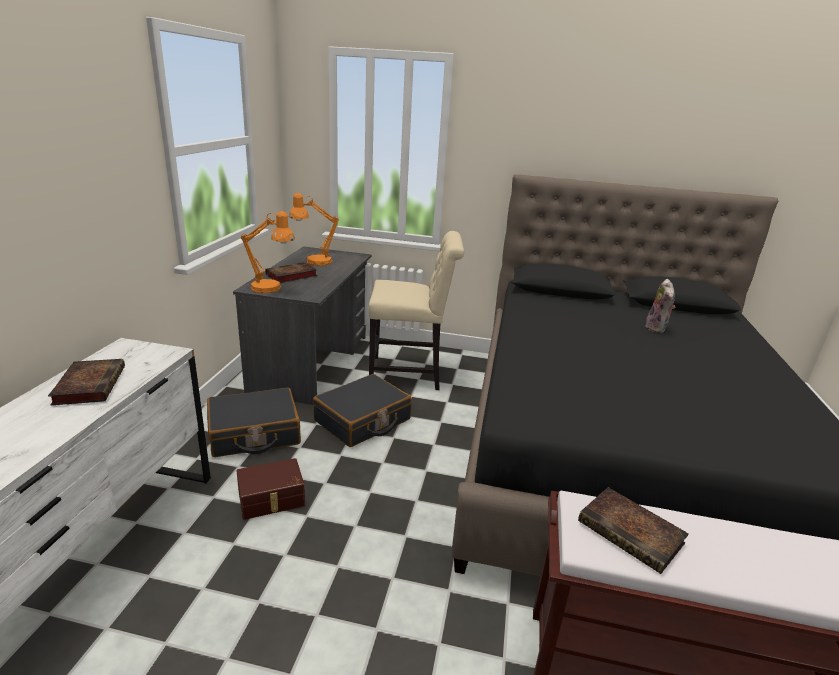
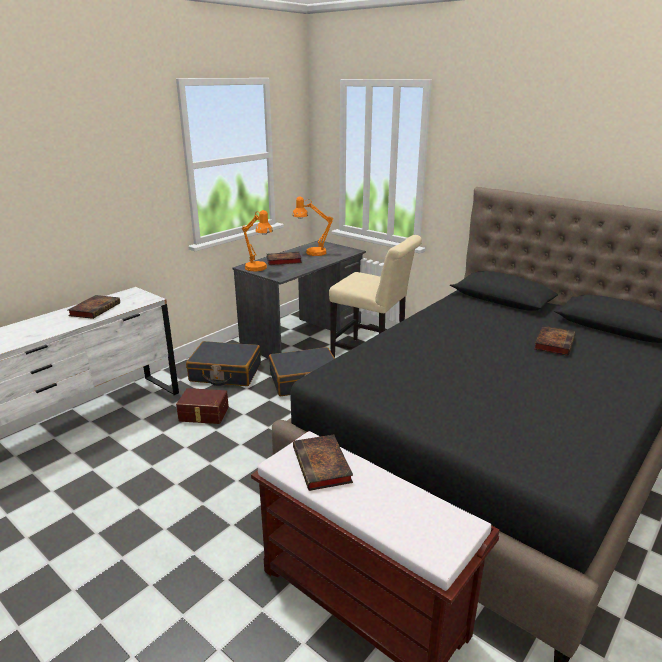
camera: 30 degrees right, 0 degrees up
plush toy [645,279,676,333] -> book [534,326,575,356]

